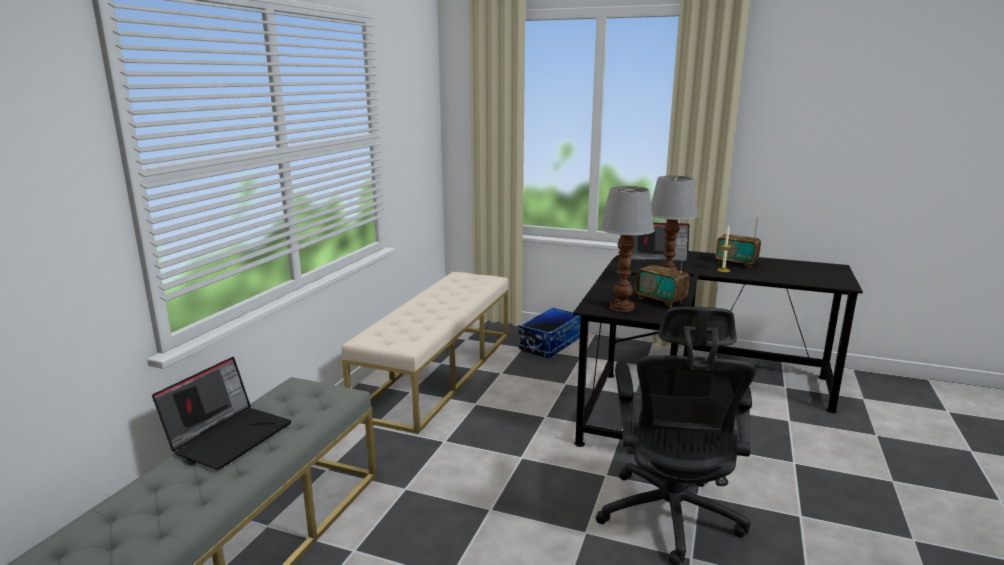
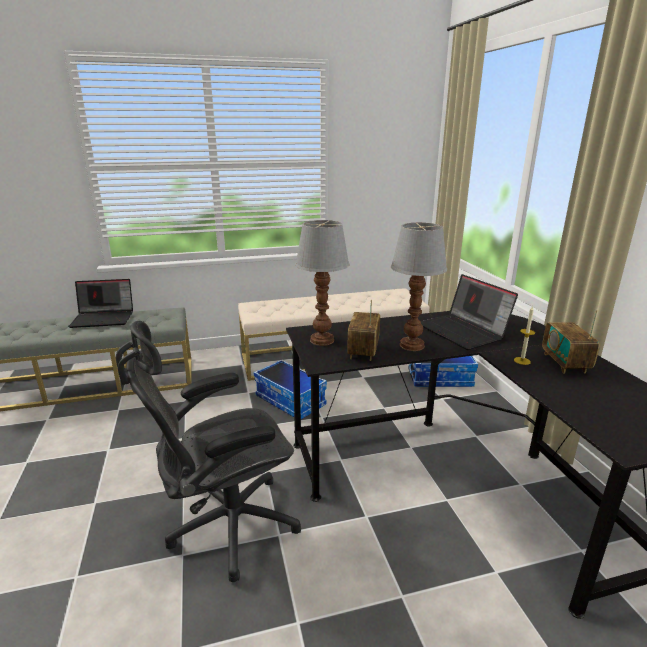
camera: 55 degrees right, 5 degrees up
none -> storage box [254,360,327,419]

